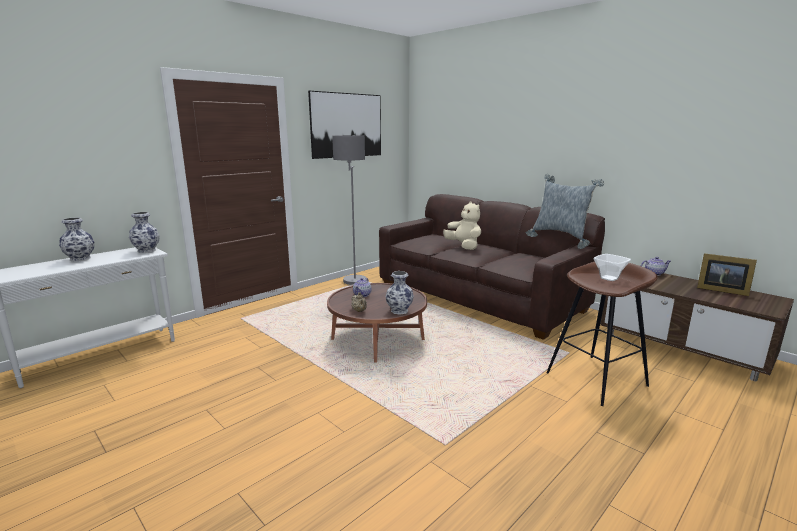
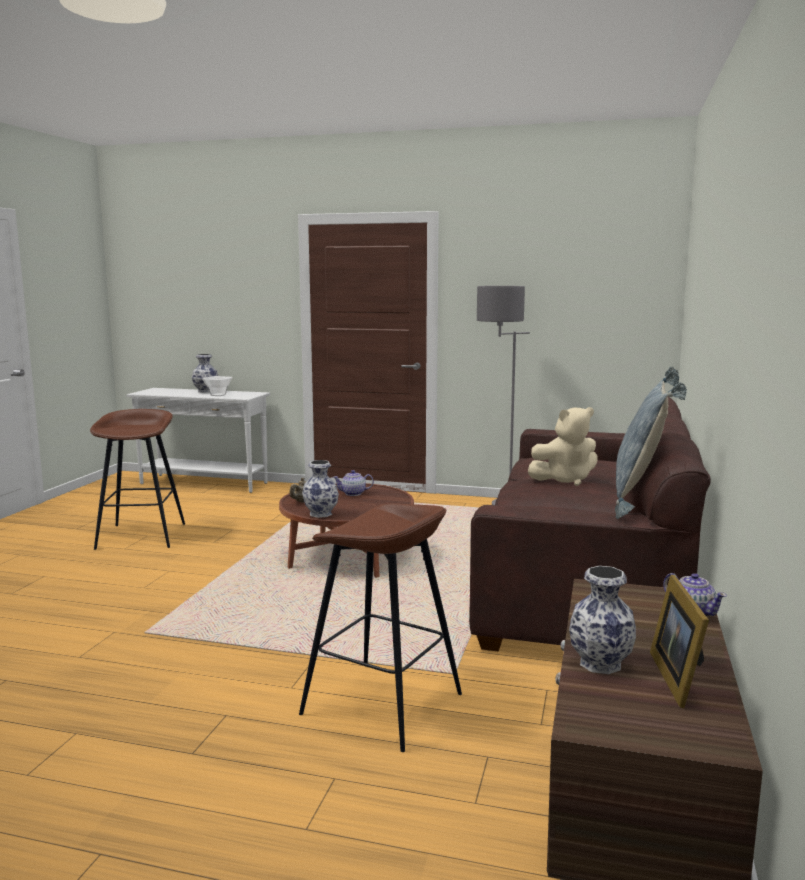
camera: 60 degrees right, 5 degrees down
vase [129,212,160,253] -> vase moved to [569,566,636,674]
picture [308,91,381,159] -> none
beige plush toy [443,202,481,250] -> beige plush toy turned 45 degrees clockwise [528,407,598,486]
bowl [593,254,631,281] -> bowl moved to [202,376,233,396]
none -> brown stool [90,409,185,550]

